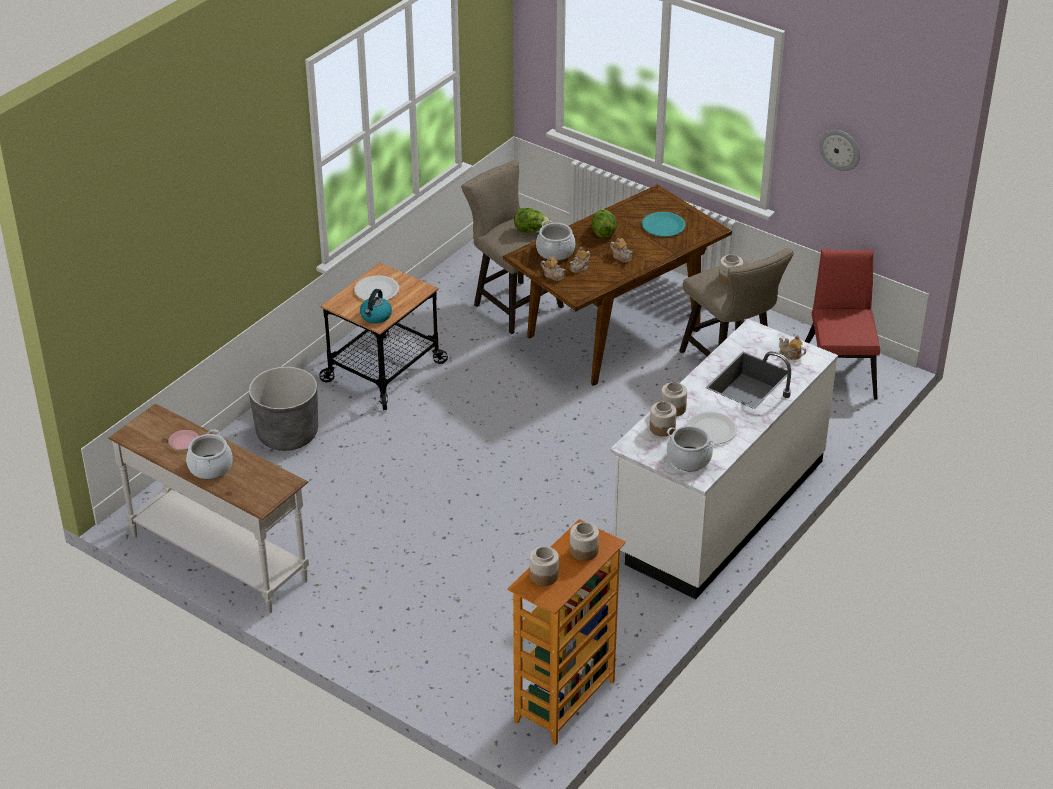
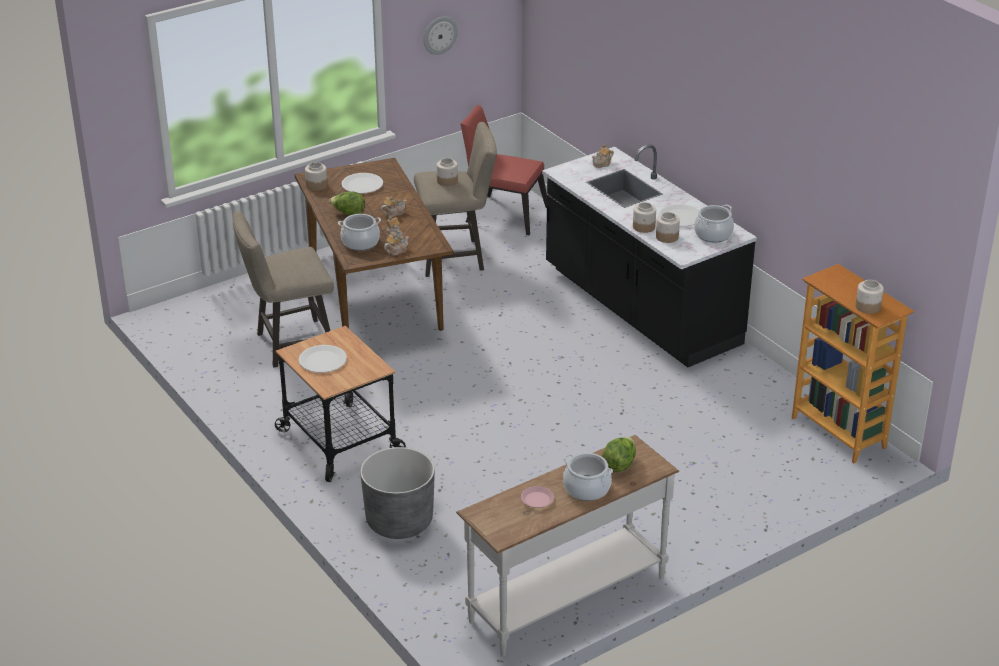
camera: 70 degrees left, 5 degrees down
kettle [360,289,392,324] -> none
lettuce [514,208,551,233] -> lettuce moved to [602,437,636,472]
jar [570,522,599,561] -> jar moved to [305,162,327,191]
white counter [610,319,838,599] -> black counter [542,144,757,367]
turquoise plate [642,212,686,237] -> white plate [341,173,383,193]

